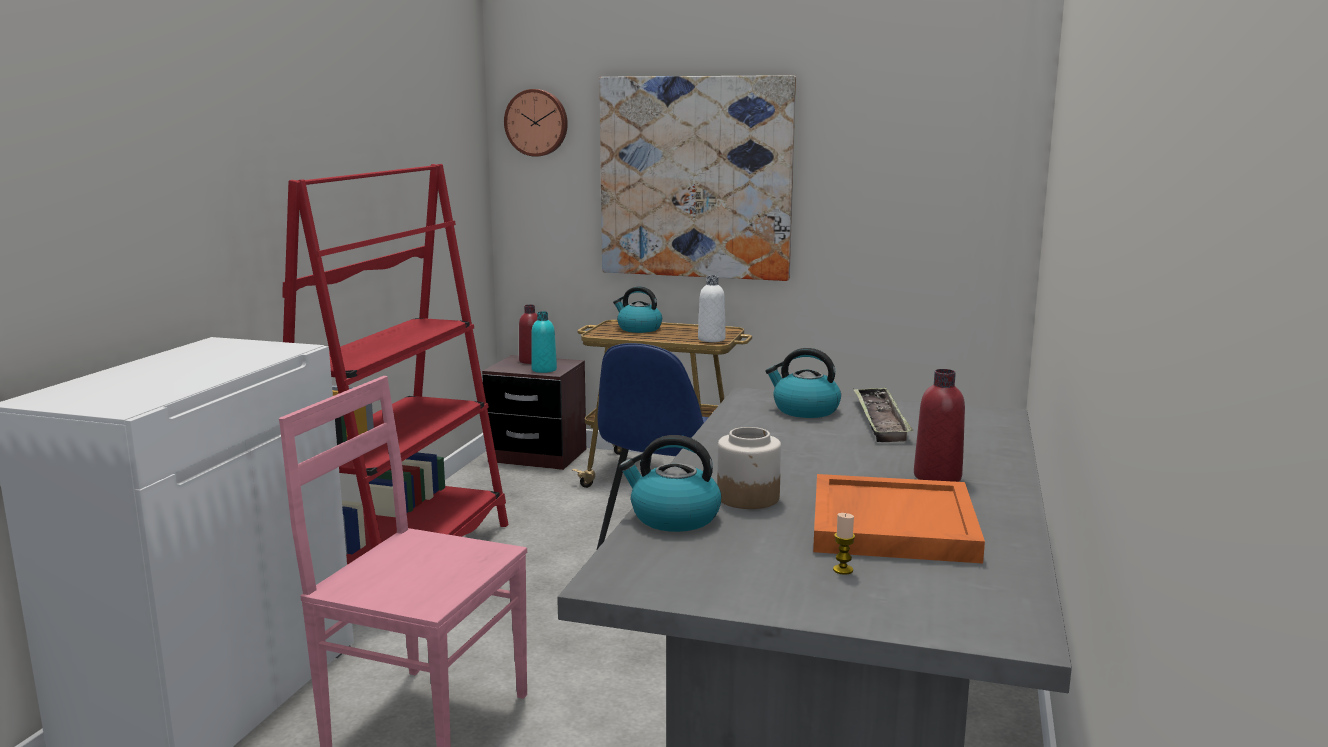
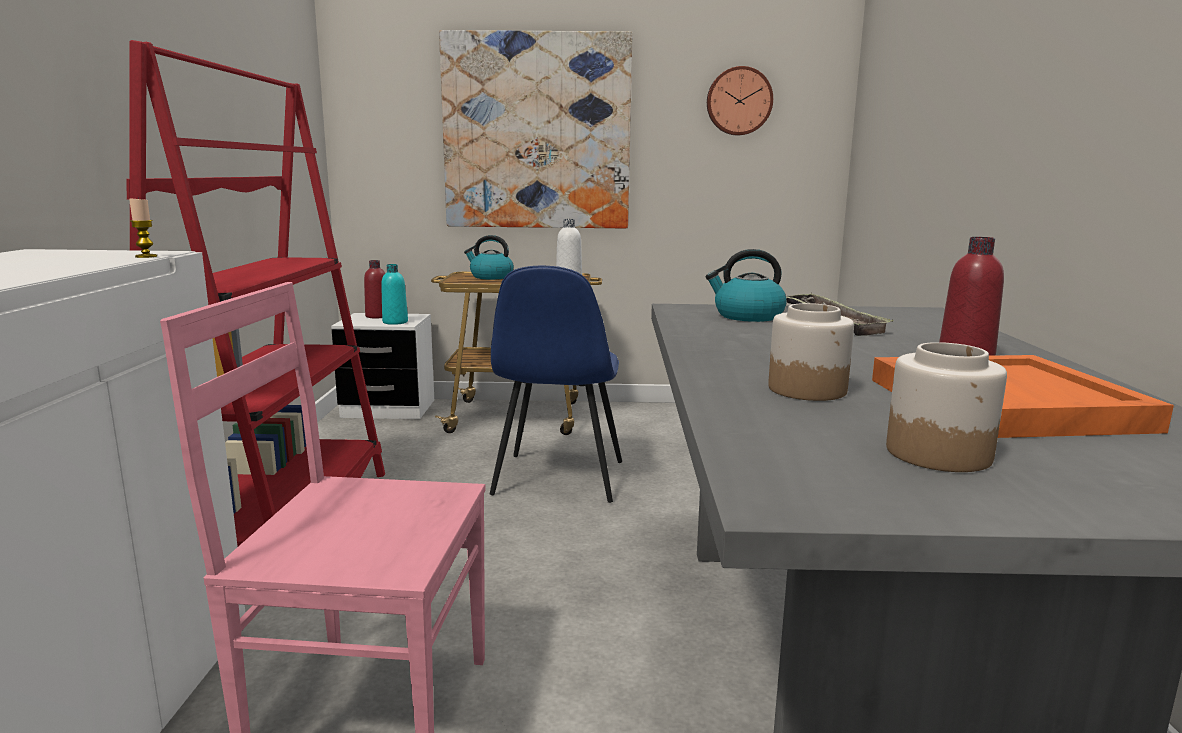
camera: 15 degrees left, 0 degrees up
brown nightstand [482,355,586,470] -> white nightstand [331,313,434,419]
wall clock [504,89,568,157] -> wall clock moved to [707,66,773,135]
kettle [619,435,721,532] -> none
candle [833,513,855,575] -> candle moved to [129,197,157,258]
none -> jar [886,342,1007,472]

